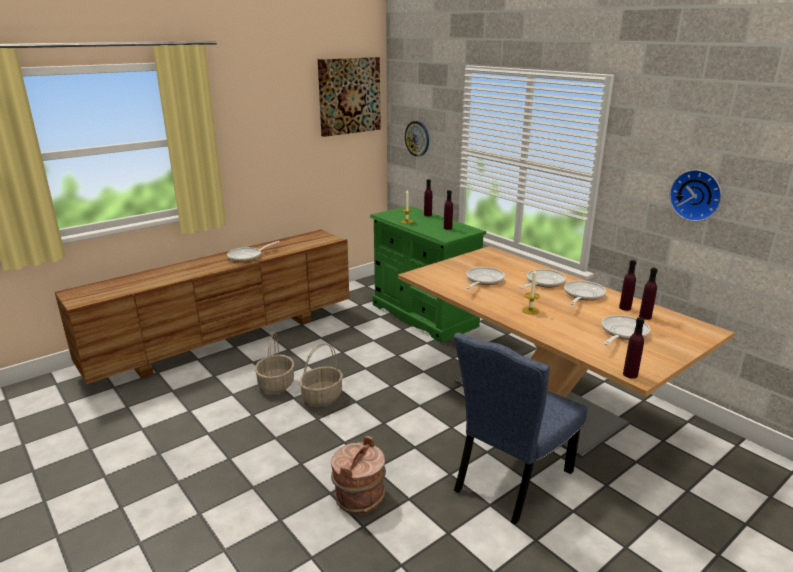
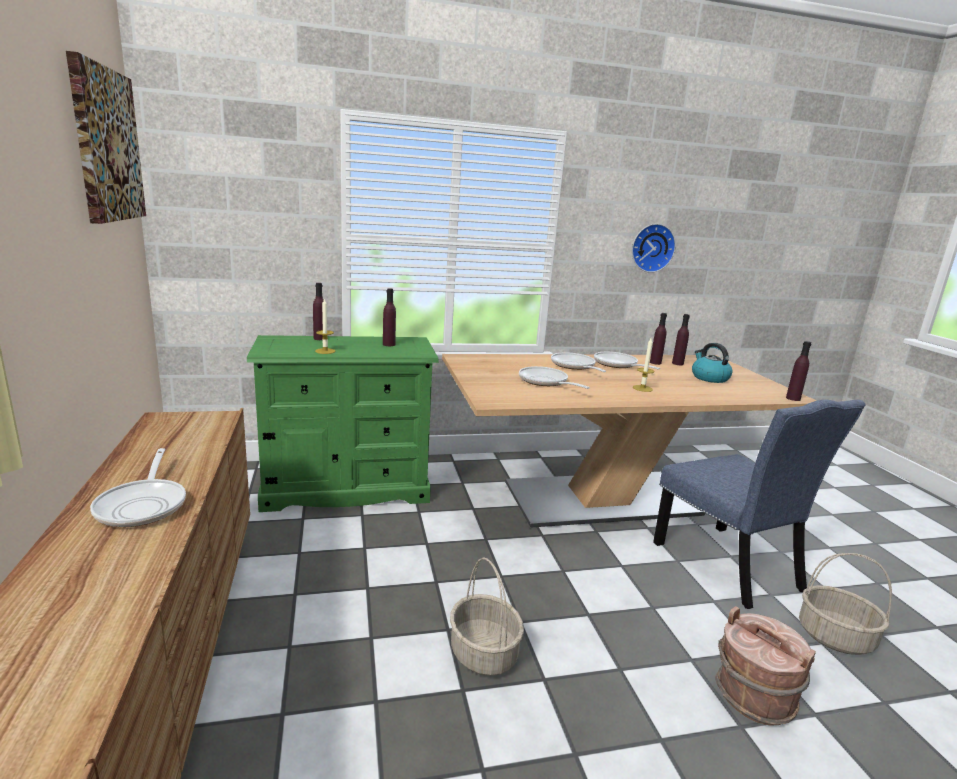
camera: 65 degrees left, 5 degrees down
basket [255,332,294,393] -> basket moved to [799,553,892,655]
wall clock [405,121,429,157] -> none
frying pan [602,315,650,345] -> kettle [692,343,732,383]

